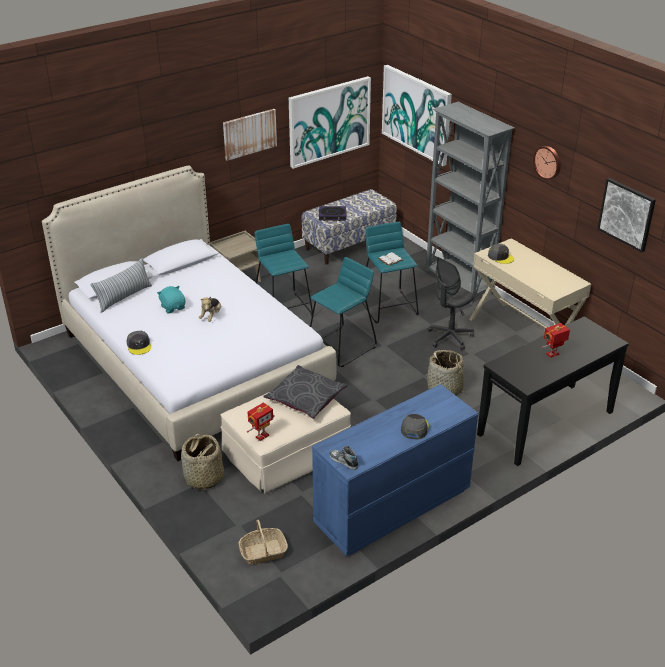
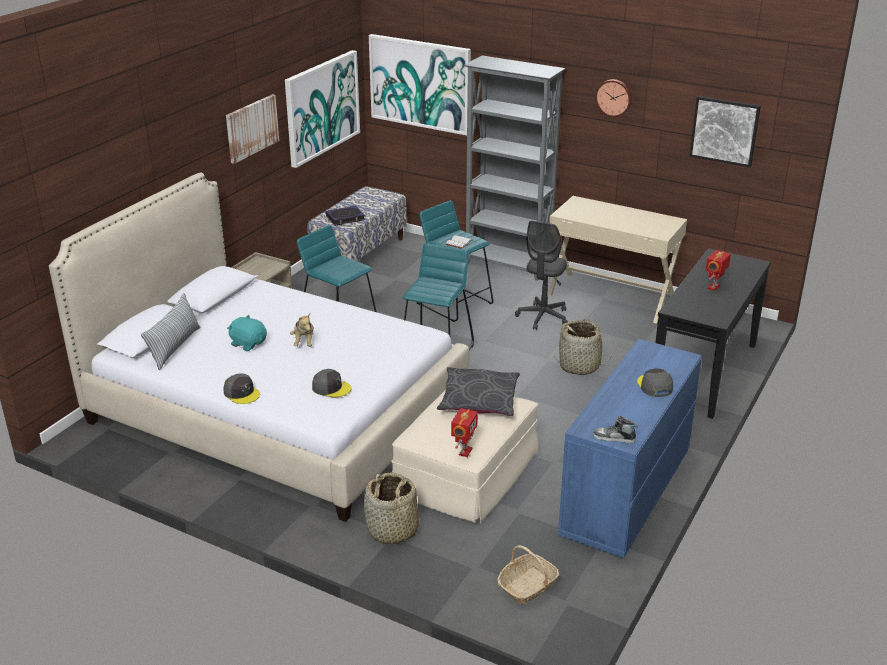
camera: 25 degrees left, 5 degrees down
grey cap [488,244,514,264] -> grey cap moved to [312,369,351,398]

